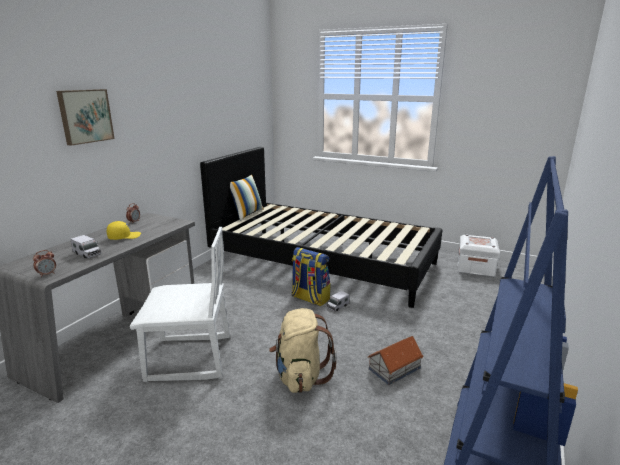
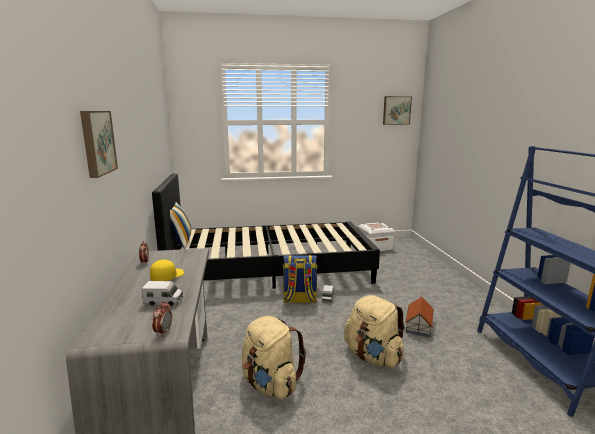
camera: 35 degrees left, 5 degrees down
white chair [130,227,230,382] -> beige backpack [242,316,306,400]
none -> picture [383,96,412,125]

